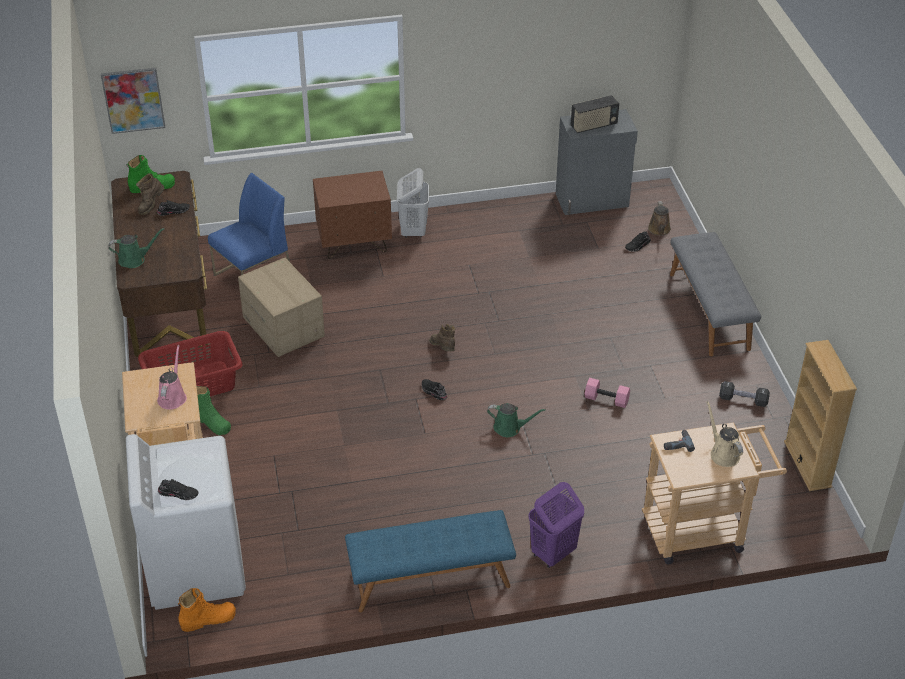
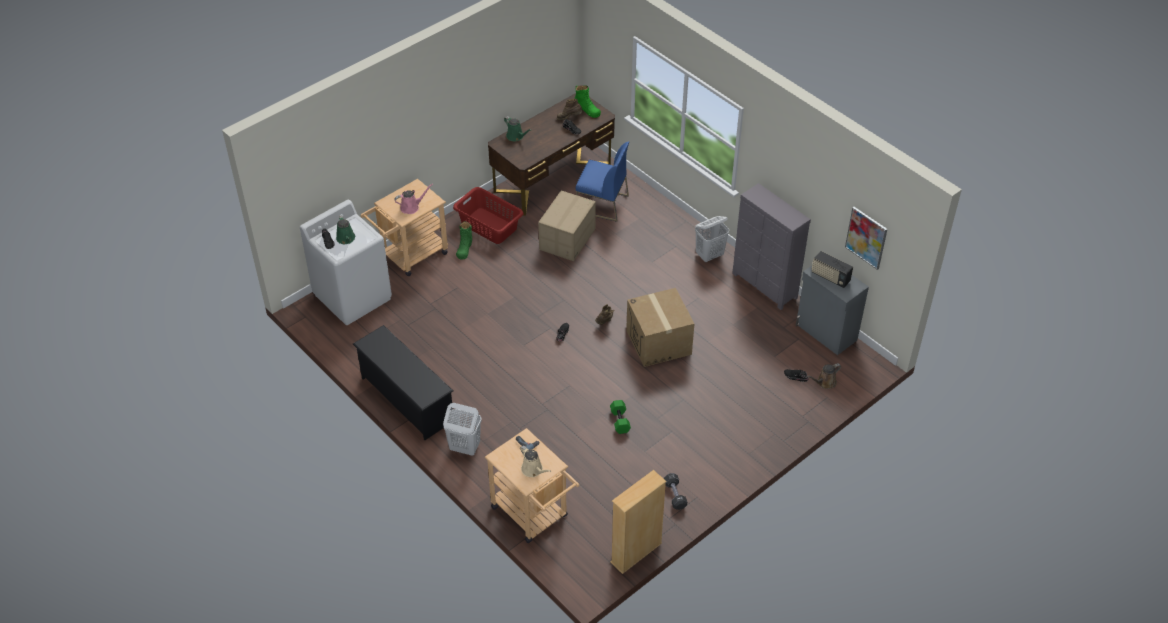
camera: 60 degrees right, 5 degrees up
picture [101,68,165,134] -> picture moved to [845,207,888,270]
orange boot [178,588,236,632] -> none
brown nightstand [313,171,392,259] -> none
blue bench [345,510,516,612] -> black shoe rack [353,325,453,440]
green watering can [487,403,546,437] -> green watering can moved to [336,215,355,244]
purple laundry basket [528,482,584,568] -> white laundry basket [443,403,482,456]
pink dumbbell [584,378,630,408] -> green dumbbell [610,400,631,434]
grey bench [670,232,761,356] -> none
beige watering can [706,401,743,467] -> beige watering can turned 105 degrees clockwise [520,446,551,477]
none -> cardboard box [626,288,694,367]
none -> grey dresser [732,183,811,310]

